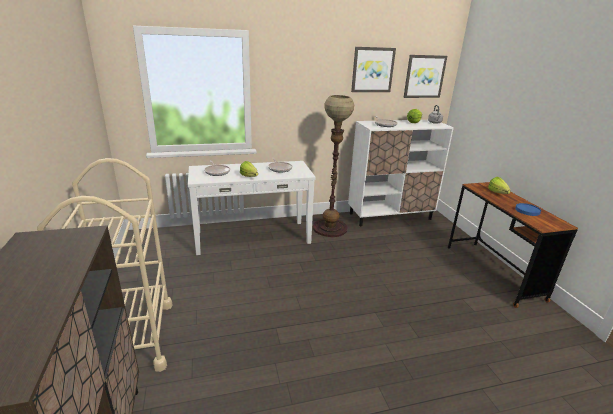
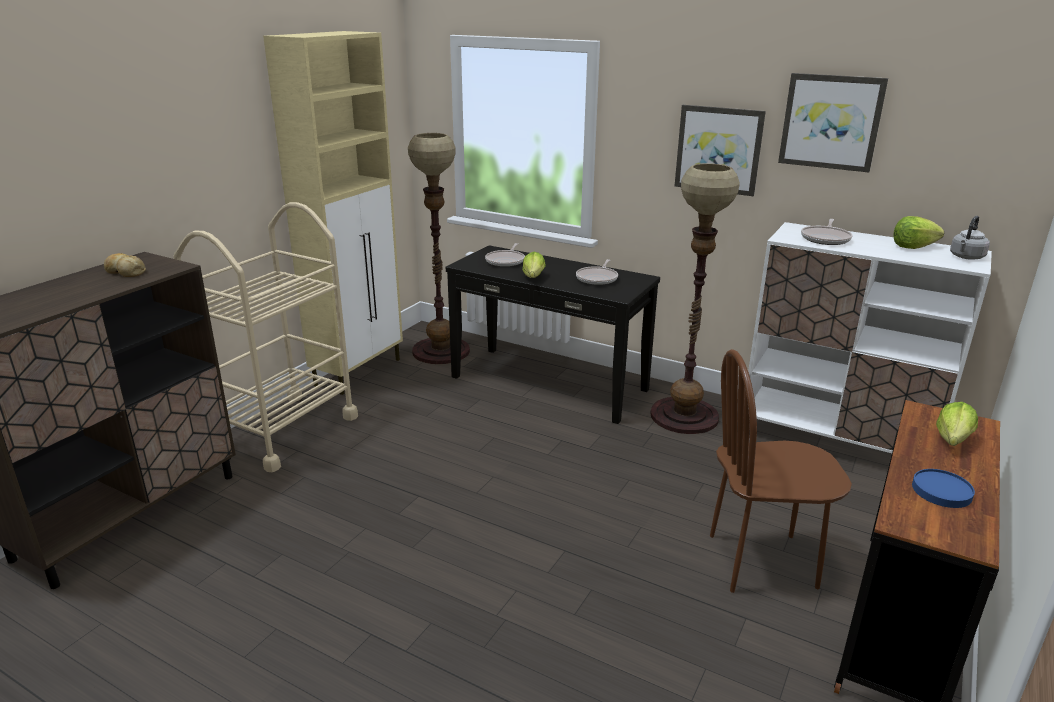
camera: 45 degrees right, 0 degrees up
white console table [188,161,316,255] -> black console table [446,245,660,424]
picture [403,55,447,98] -> picture moved to [675,105,766,196]
none -> bread [104,253,146,277]
none -> beige cabinet [263,31,403,395]
none -> floor lamp [408,133,470,364]
none -> brown chair [710,349,852,593]

